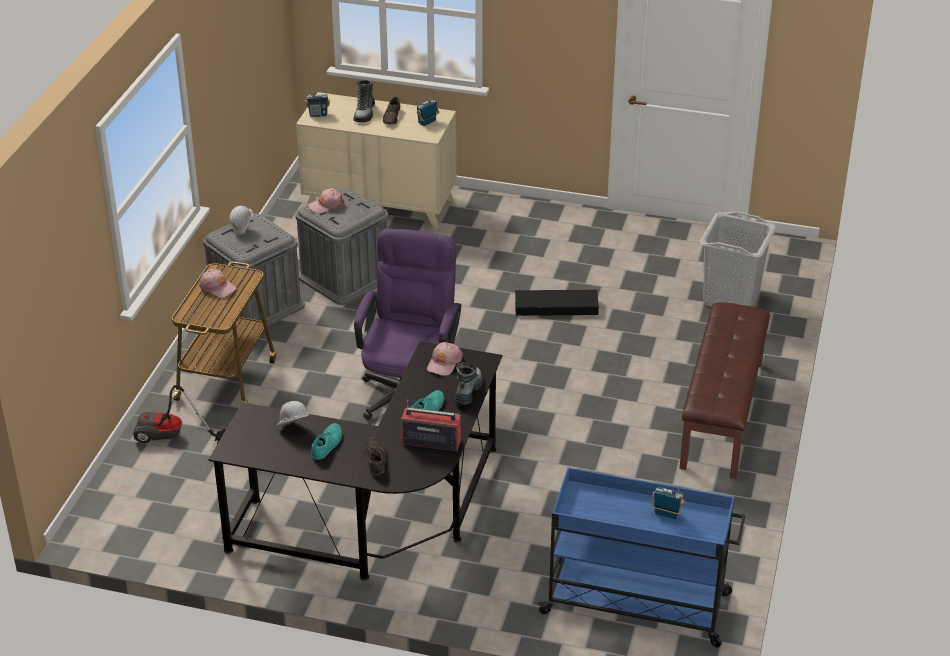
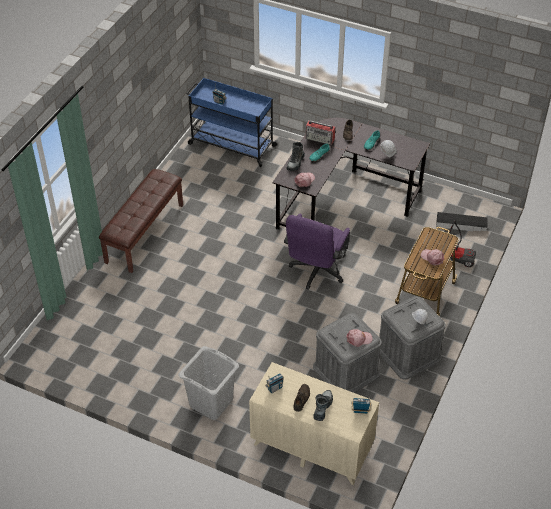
camera: 170 degrees left, 10 degrees up
black storage box [515,290,599,316] -> black storage box moved to [436,212,488,231]
grey laundry basket [700,211,777,307] -> grey laundry basket moved to [178,346,239,420]

